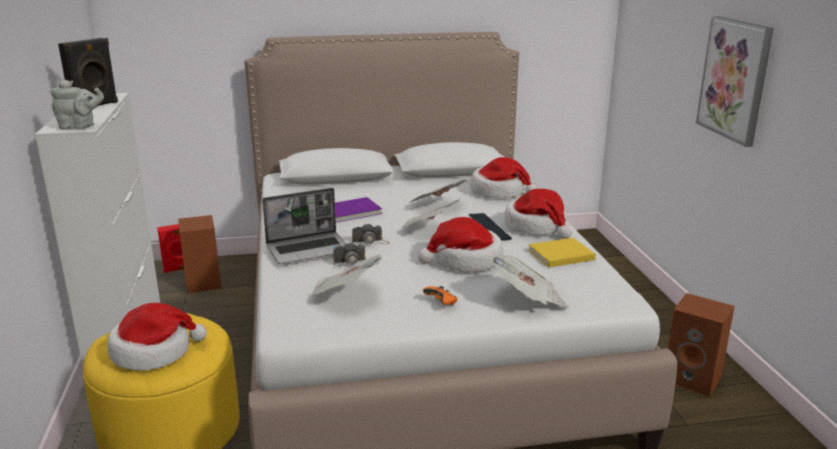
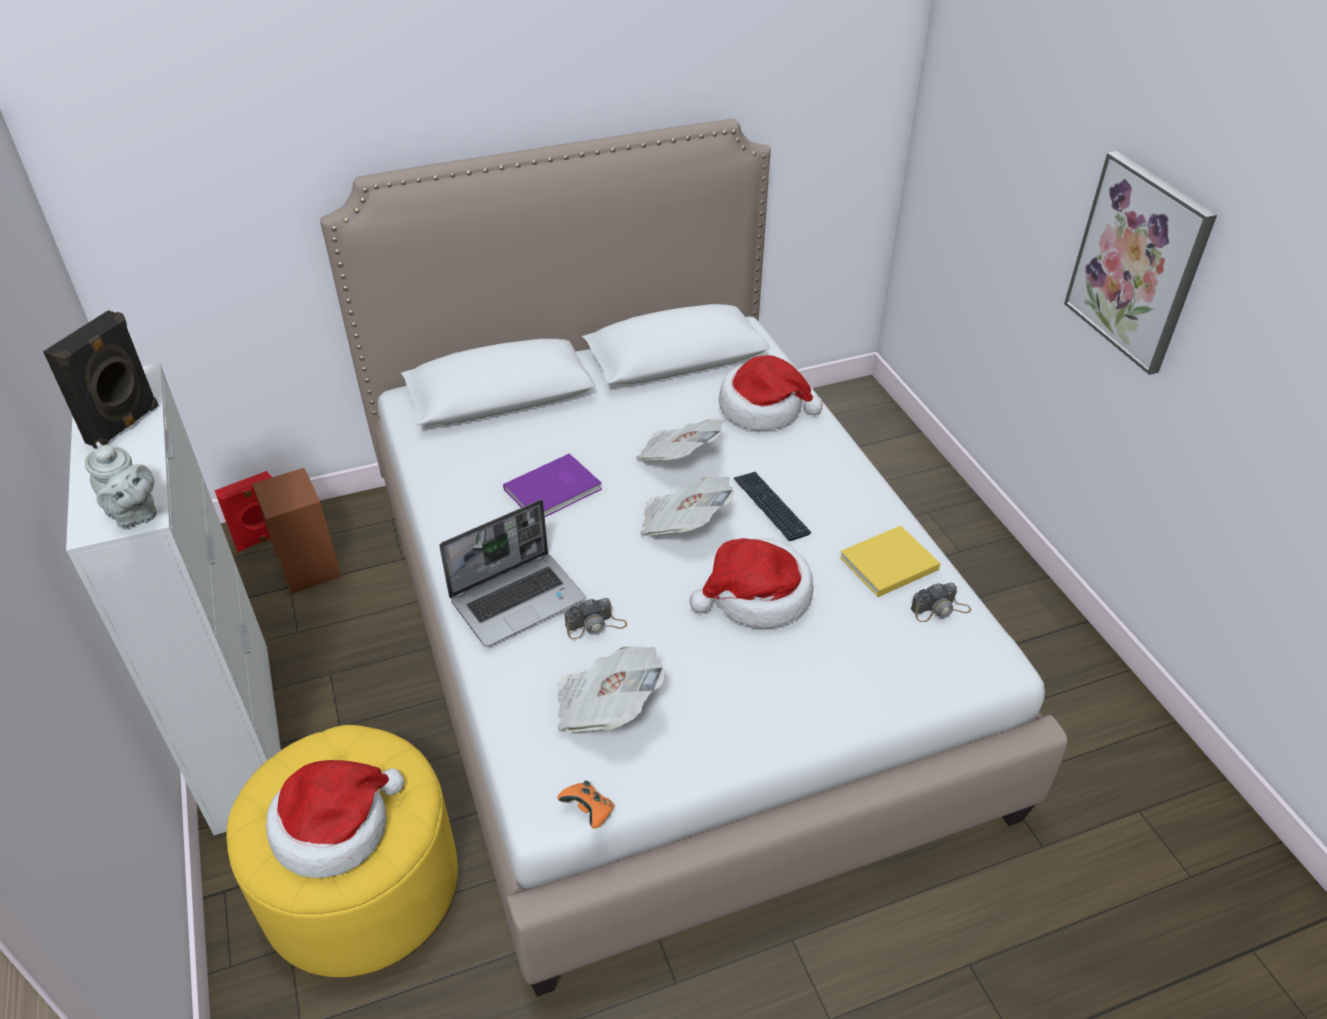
camera: 10 degrees left, 20 degrees up
grey teapot [50,79,104,129] -> grey teapot turned 60 degrees clockwise [85,442,157,528]
camera [352,223,390,245] -> camera moved to [911,582,971,622]
orange game controller [423,286,458,305] -> orange game controller moved to [558,781,614,828]
newspaper [490,255,569,308] -> none
hat [504,189,572,239] -> none
brown speaker [668,293,735,397] -> none

